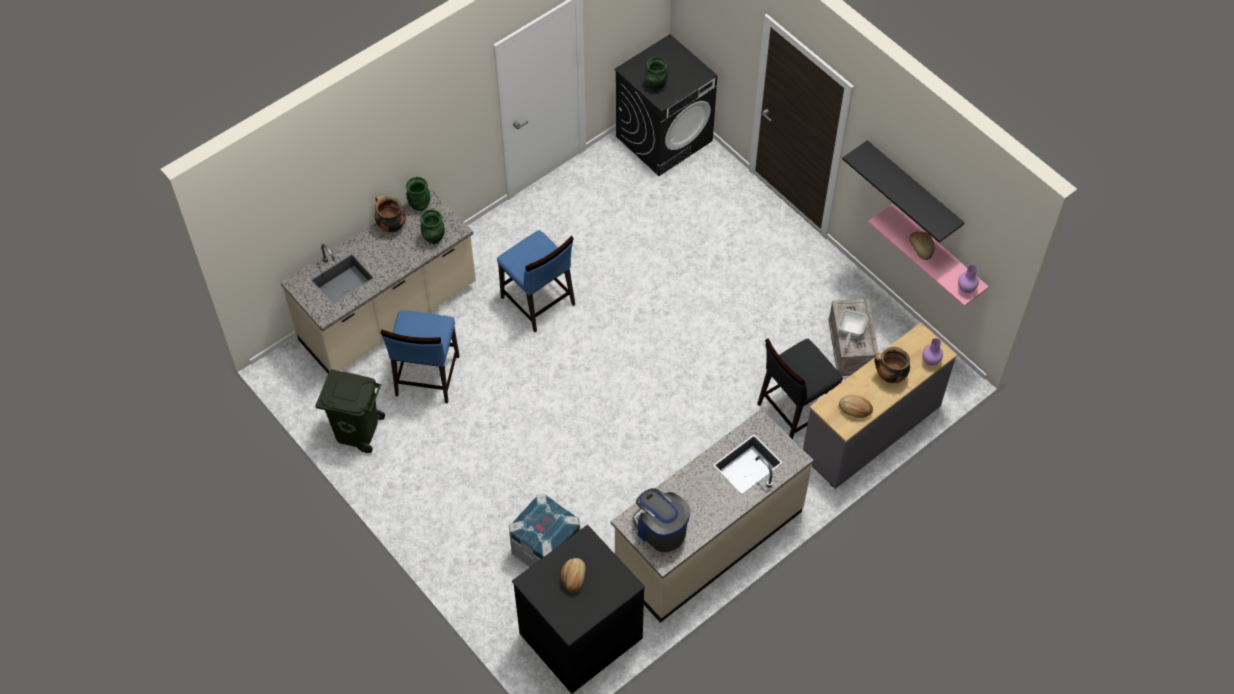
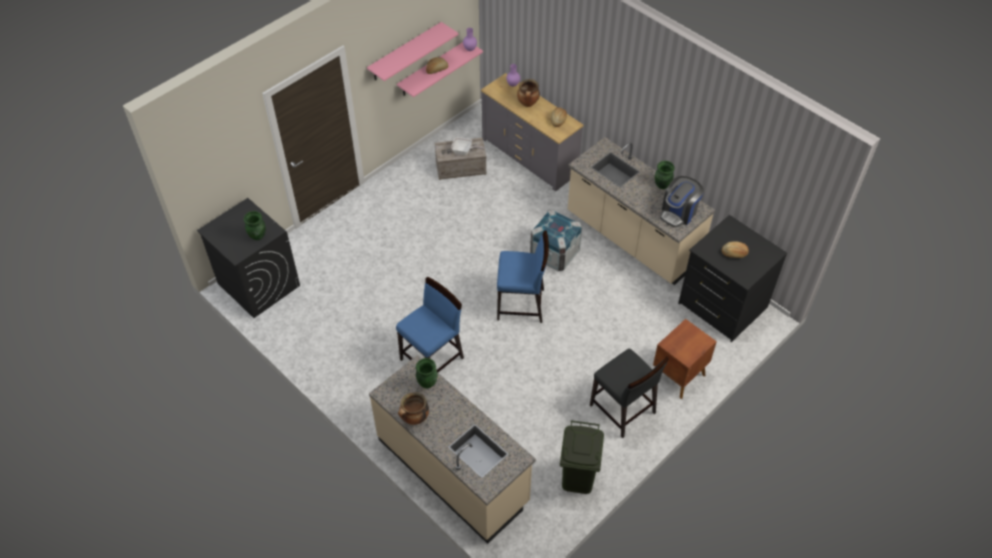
camera: 95 degrees left, 5 degrees down
blue chair [381,310,460,403] -> blue chair moved to [497,230,549,323]
green vase [406,177,430,211] -> green vase moved to [655,161,675,189]
crate [509,494,580,567] -> crate moved to [530,210,582,271]
black chair [757,338,843,439] -> black chair moved to [590,348,669,438]
black shelf [842,140,965,243] -> pink shelf [367,22,459,81]
none -> brown nightstand [653,319,717,399]

